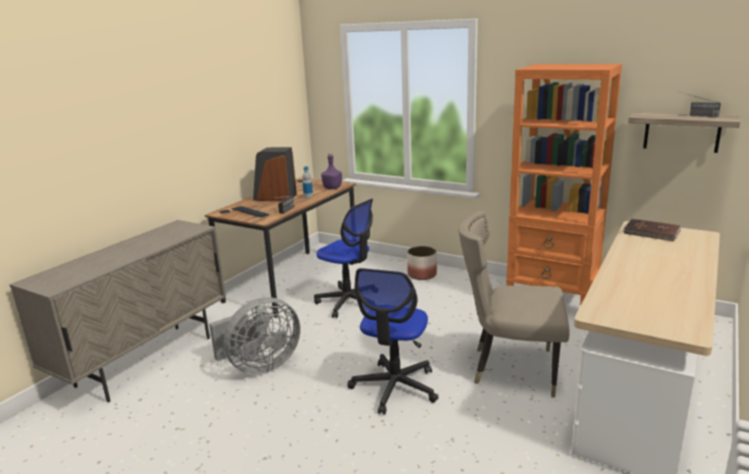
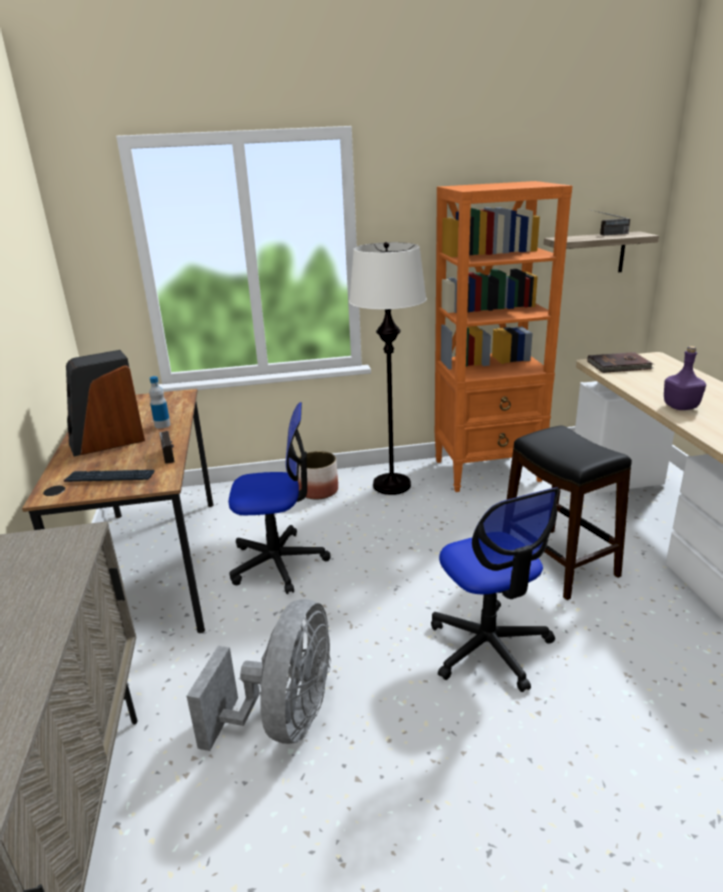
camera: 40 degrees left, 5 degrees up
purple bottle [321,153,342,189] -> purple bottle moved to [664,346,706,410]
beige chair [458,211,570,398] -> black stool [507,425,632,600]
none -> white floor lamp [349,242,427,495]

